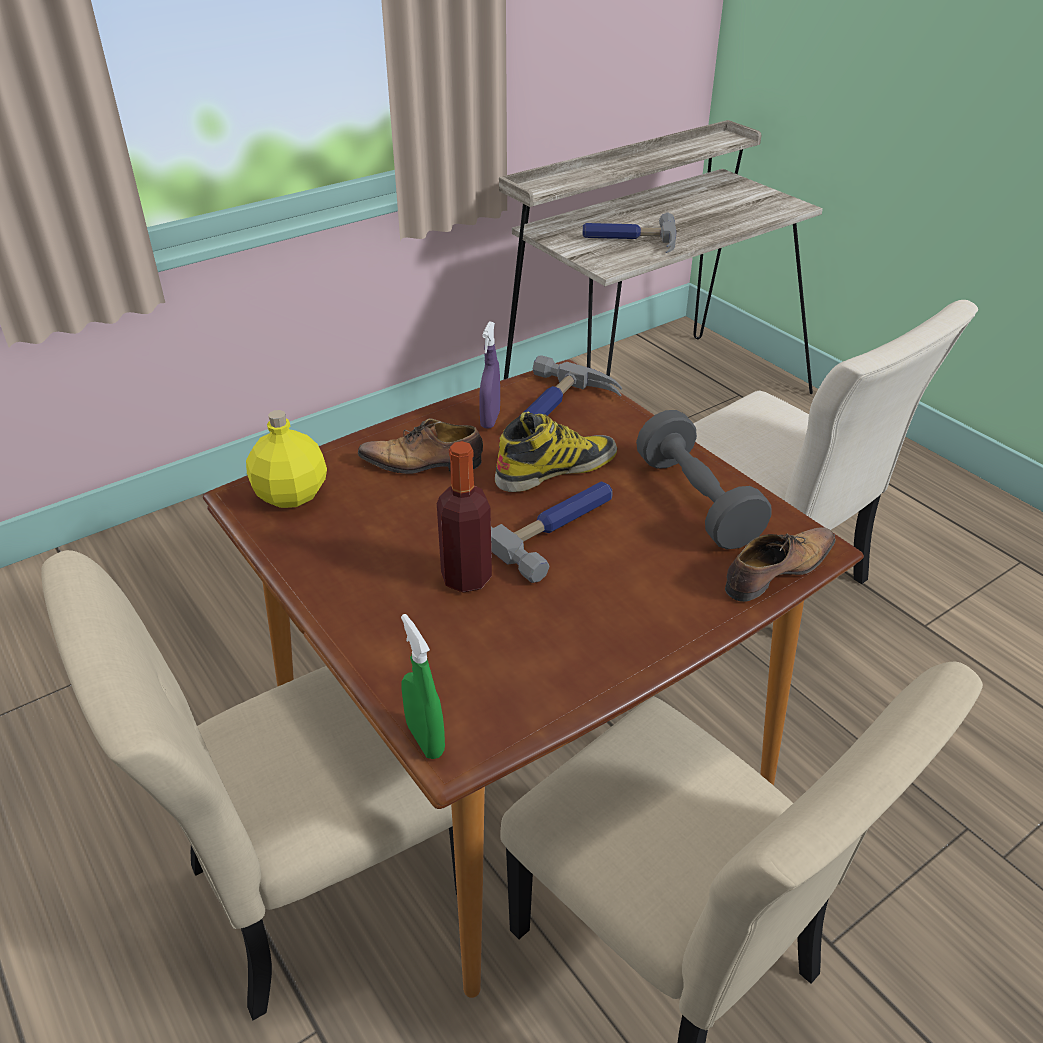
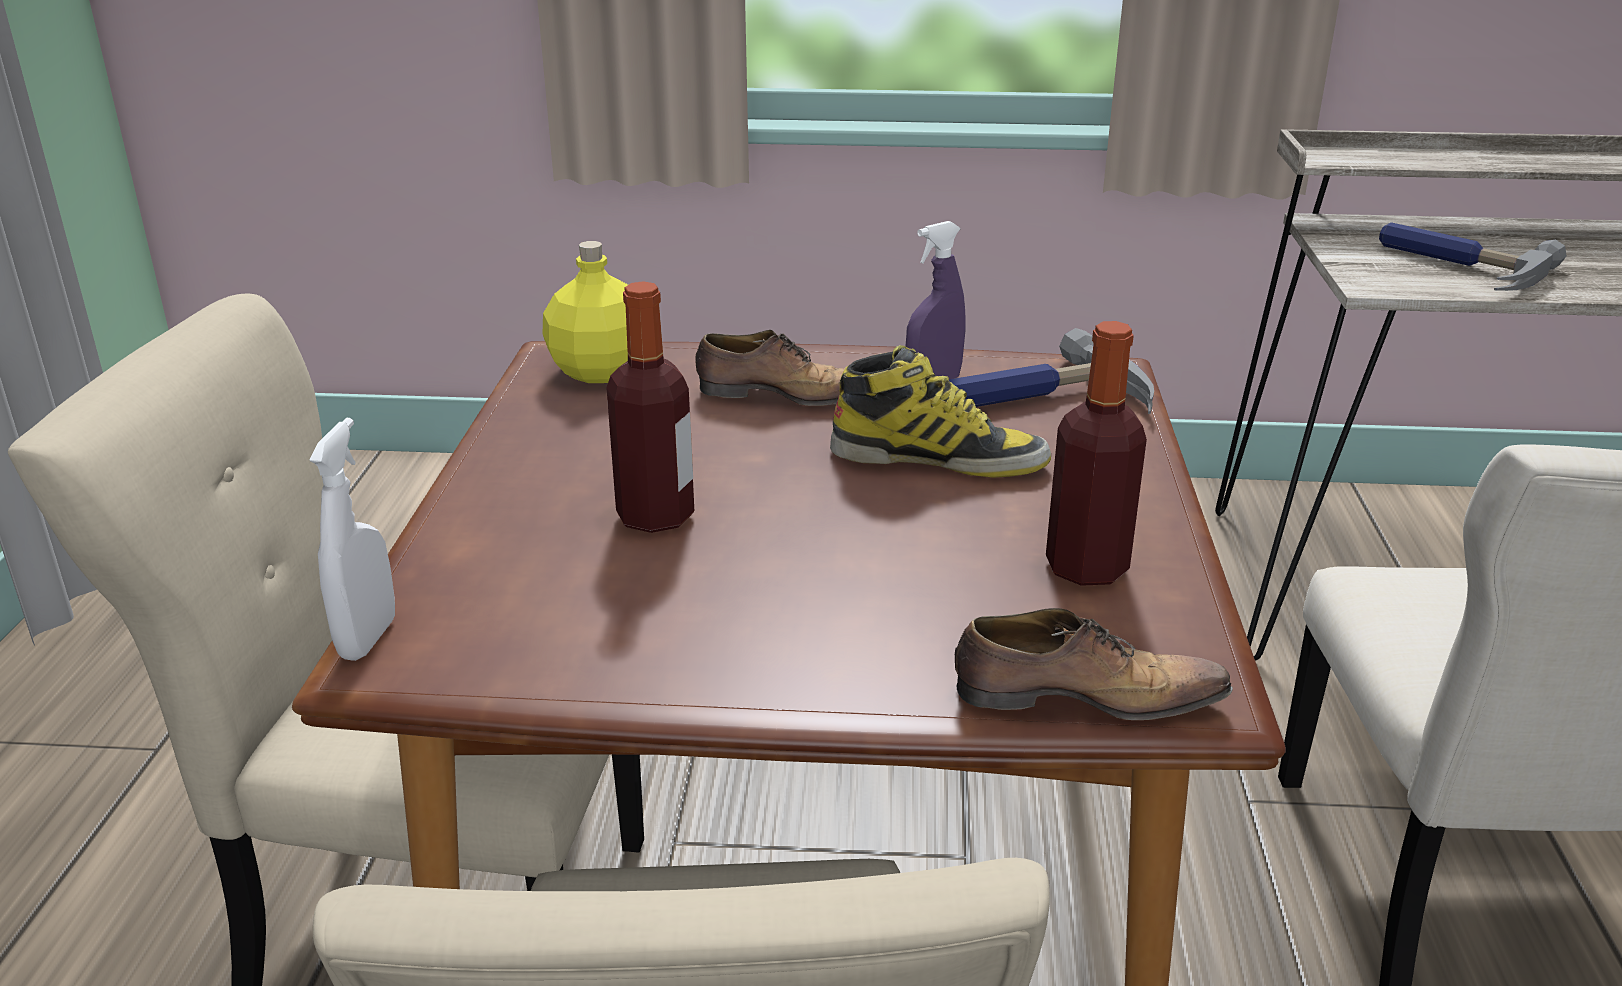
camera: 40 degrees right, 10 degrees down
shoe [358,418,483,474] -> shoe turned 150 degrees clockwise [695,330,845,406]
green spray bottle [401,614,445,759] -> white spray bottle [310,418,395,661]
hammer [491,481,612,583] -> none
grey dumbbell [636,410,771,549] -> bottle [1046,321,1147,586]

